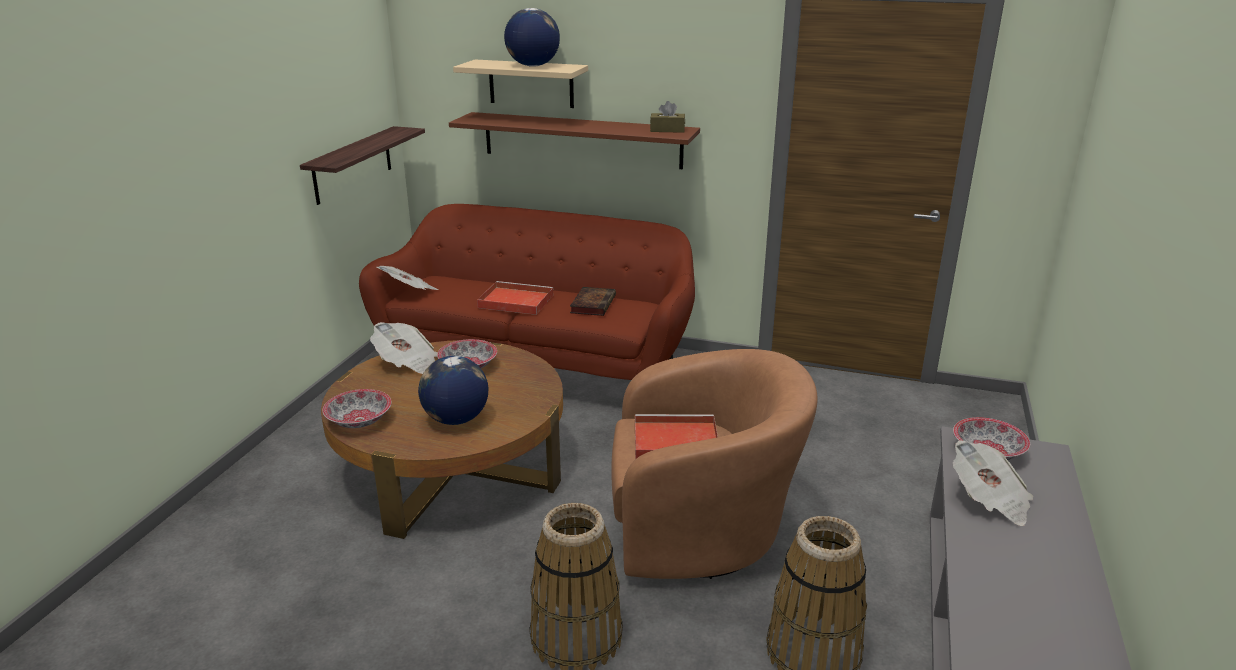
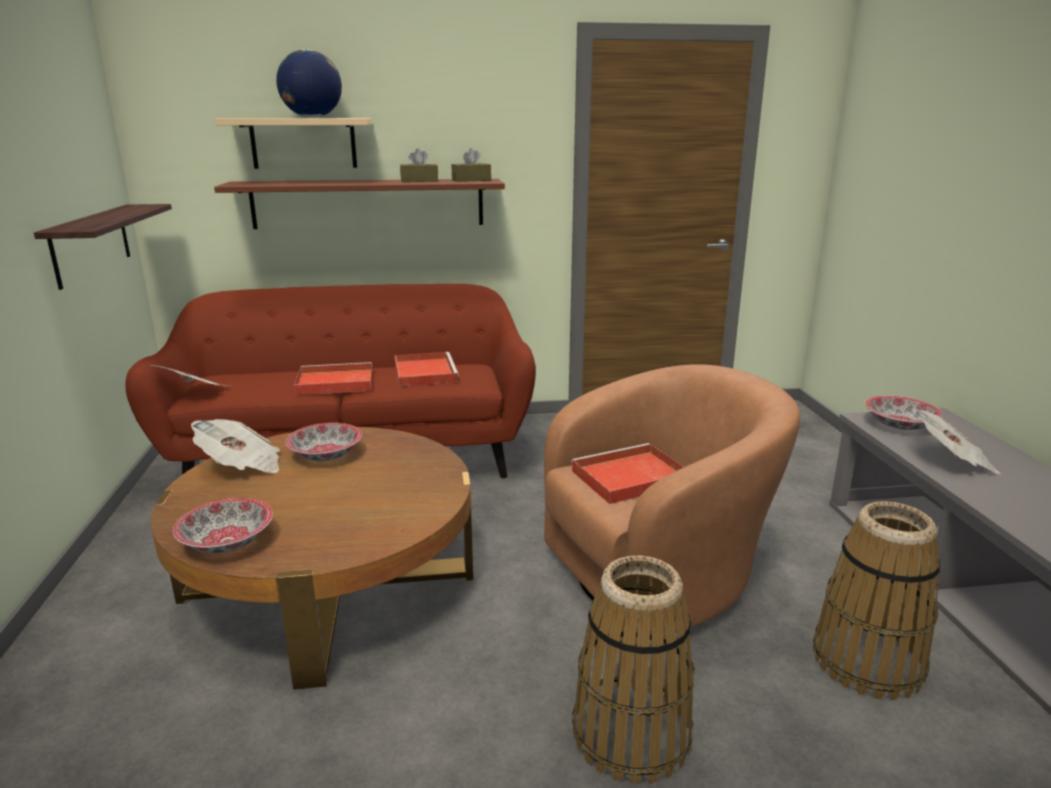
camera: 25 degrees left, 5 degrees down
globe [418,356,488,425] -> none
book [570,287,616,316] -> red tray [394,352,459,387]
none -> brown tissue box [400,149,438,182]

